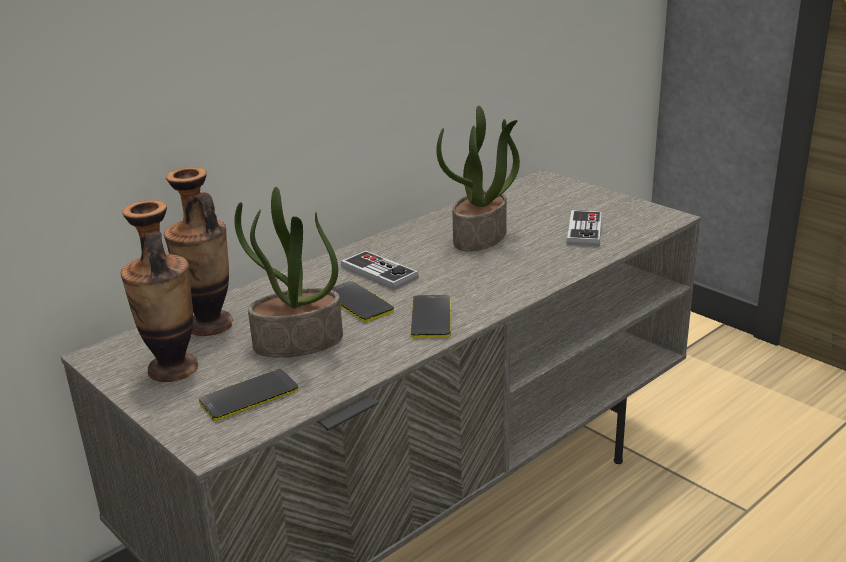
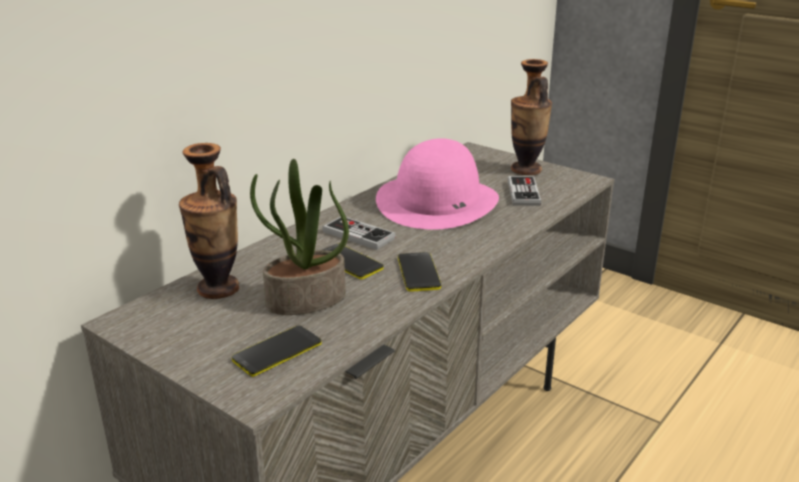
camera: 10 degrees left, 0 degrees up
vase [121,200,198,382] -> vase moved to [511,59,552,175]
potted plant [436,105,520,251] -> pink hat [376,138,499,230]

